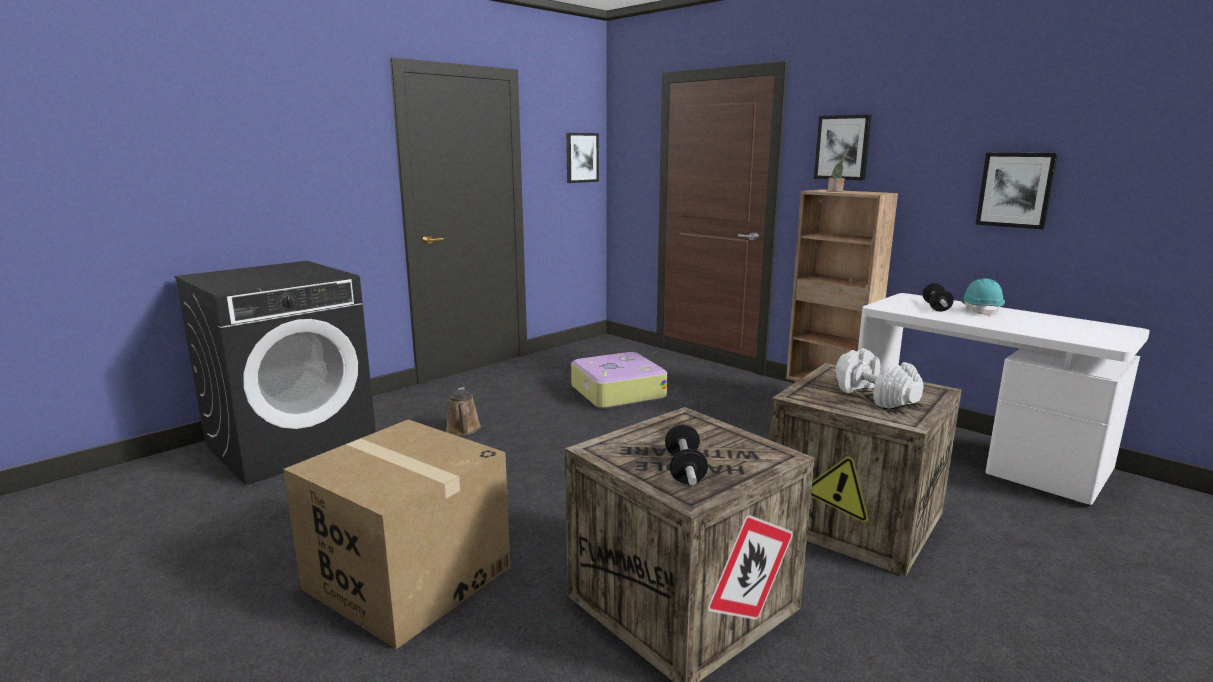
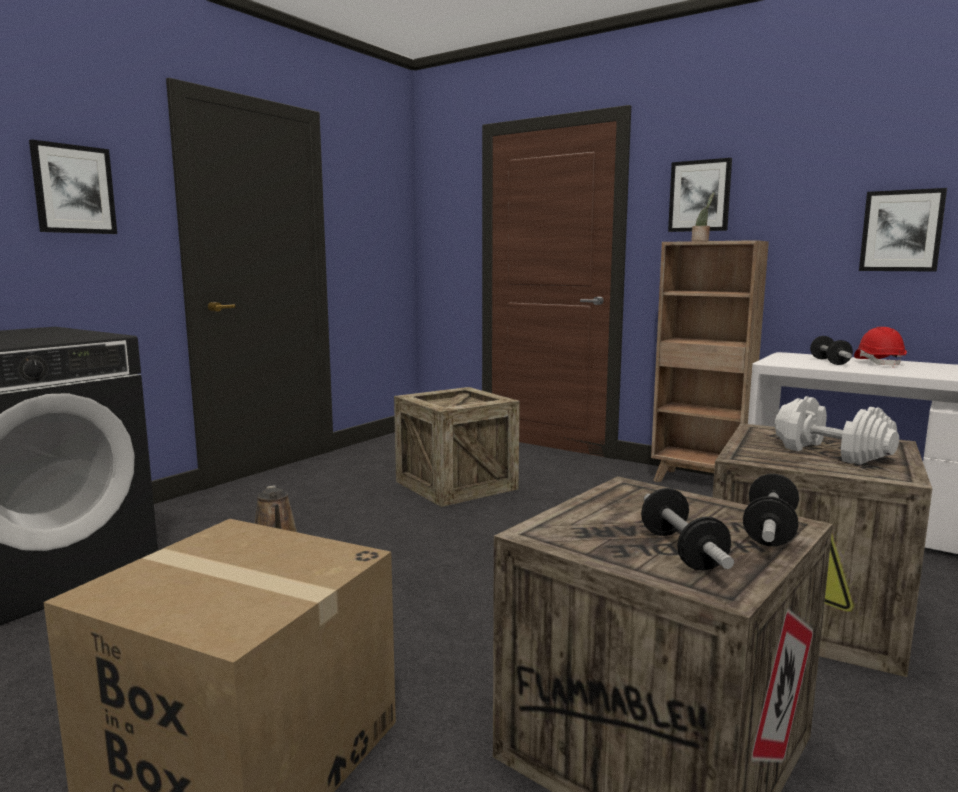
camera: 10 degrees left, 5 degrees down
picture [566,133,599,183] -> picture moved to [29,140,117,234]
suitcase [571,352,667,409] -> crate [394,387,520,507]
turquoise hard hat [961,278,1005,317] -> red hard hat [854,327,907,367]
none -> dumbbell [743,474,799,546]

